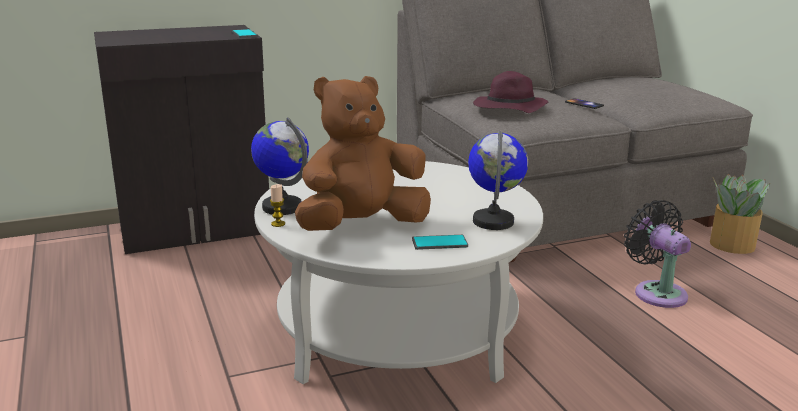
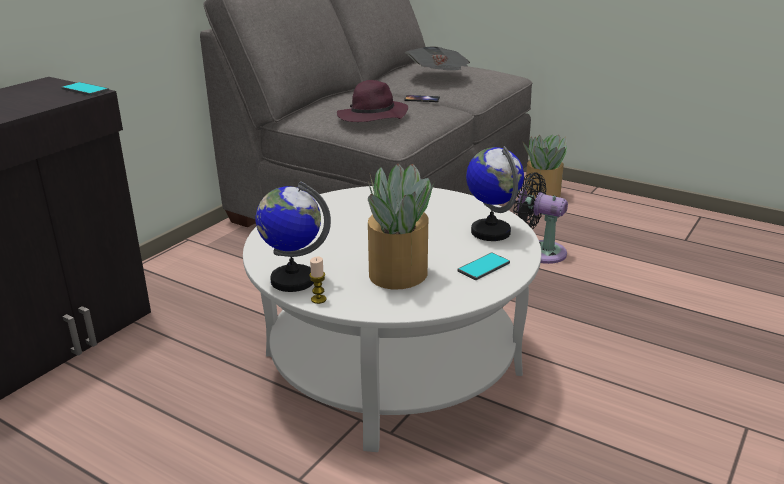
camera: 35 degrees left, 5 degrees up
brown plush toy [295,76,431,231] -> potted plant [368,164,435,289]
none -> newspaper [405,47,470,71]

